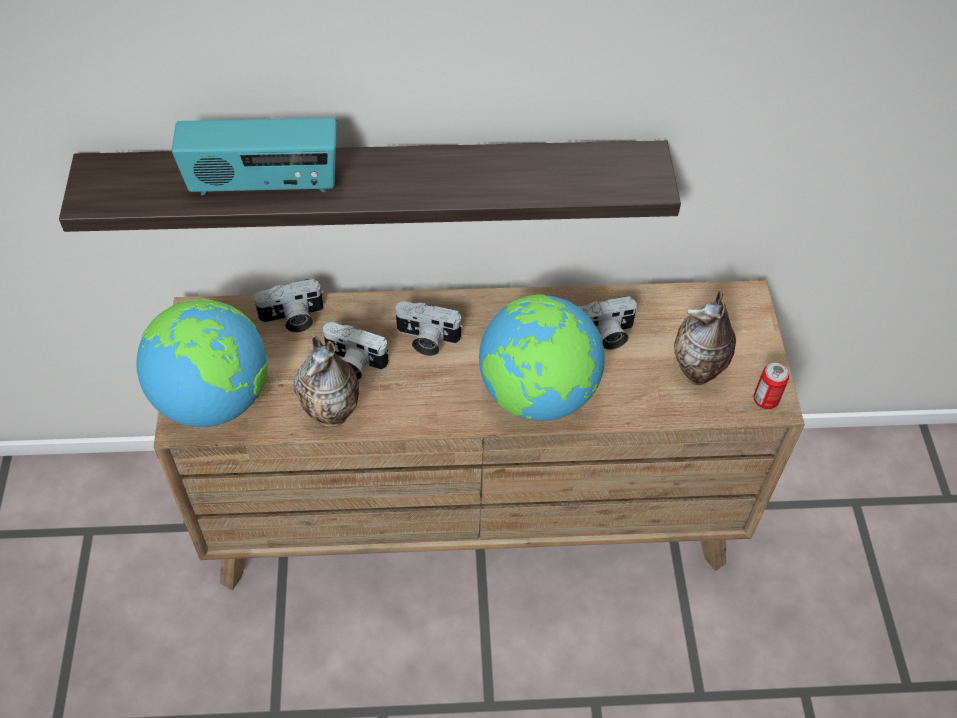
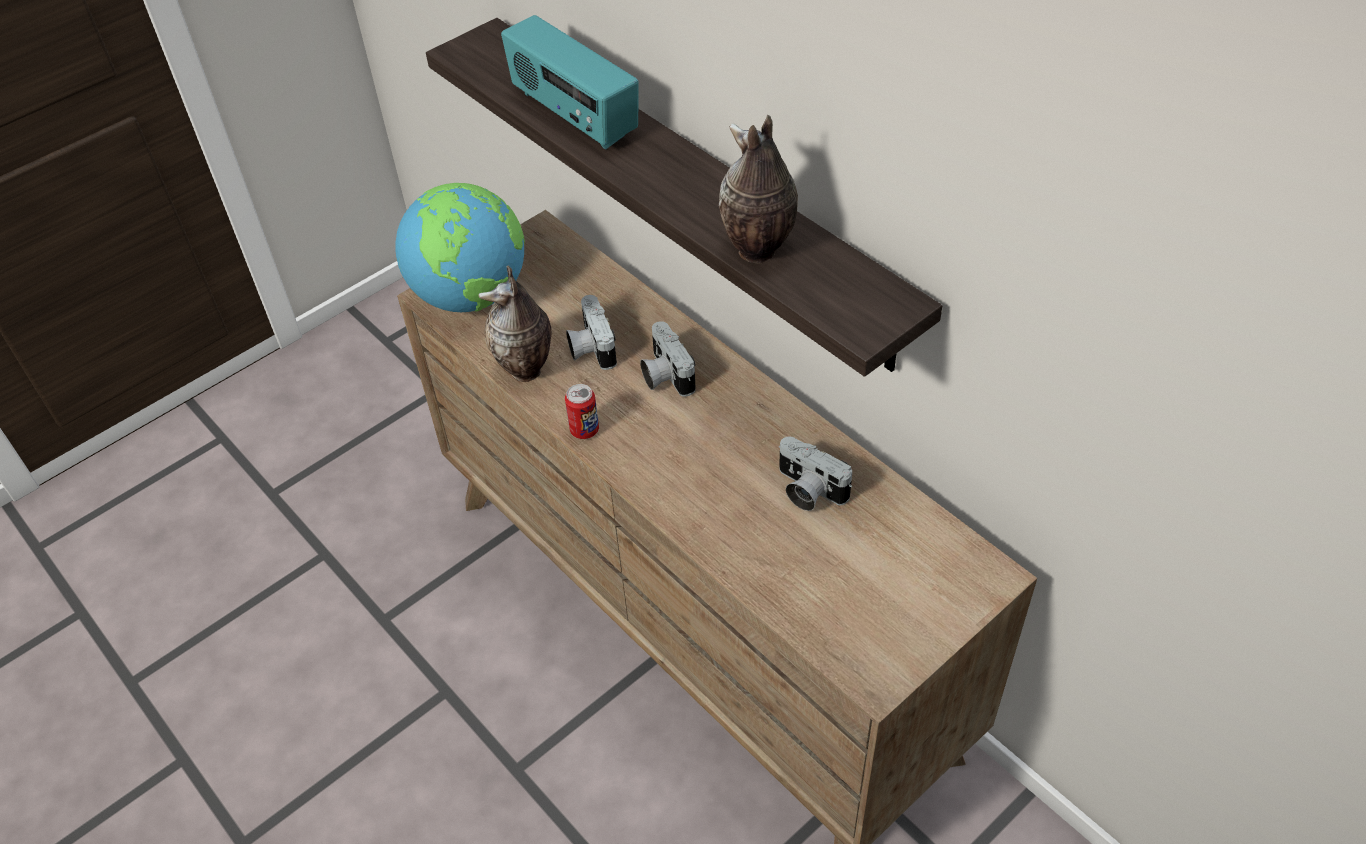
camera: 55 degrees right, 5 degrees down
camera [253,279,324,333] -> none
globe [479,294,605,421] -> none
vase [674,290,736,385] -> vase moved to [719,115,798,264]
can [753,363,789,409] -> can moved to [565,384,599,439]

